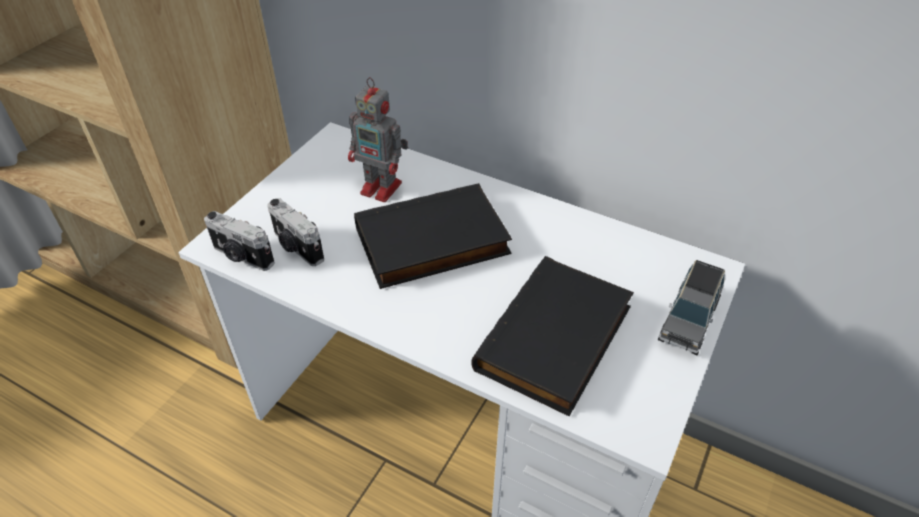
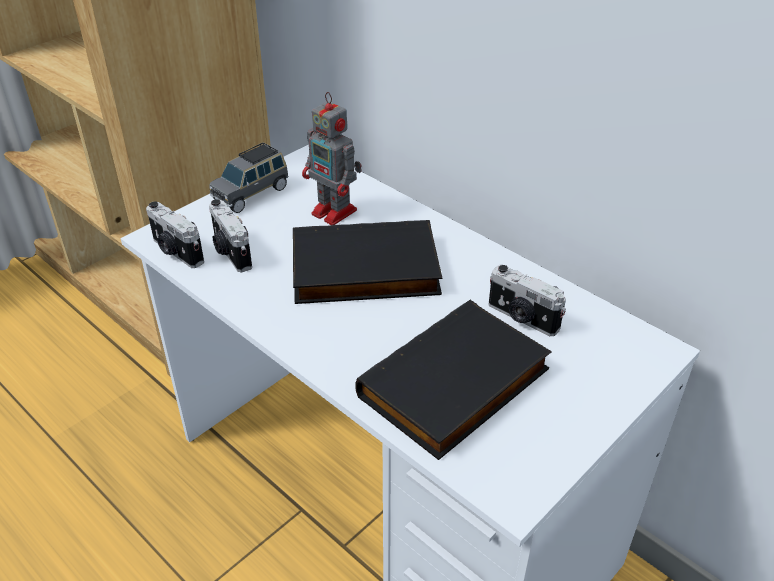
camera: 15 degrees right, 5 degrees down
grey toy car [658,260,725,356] -> grey toy car moved to [209,142,288,213]
none -> camera [489,265,566,336]

